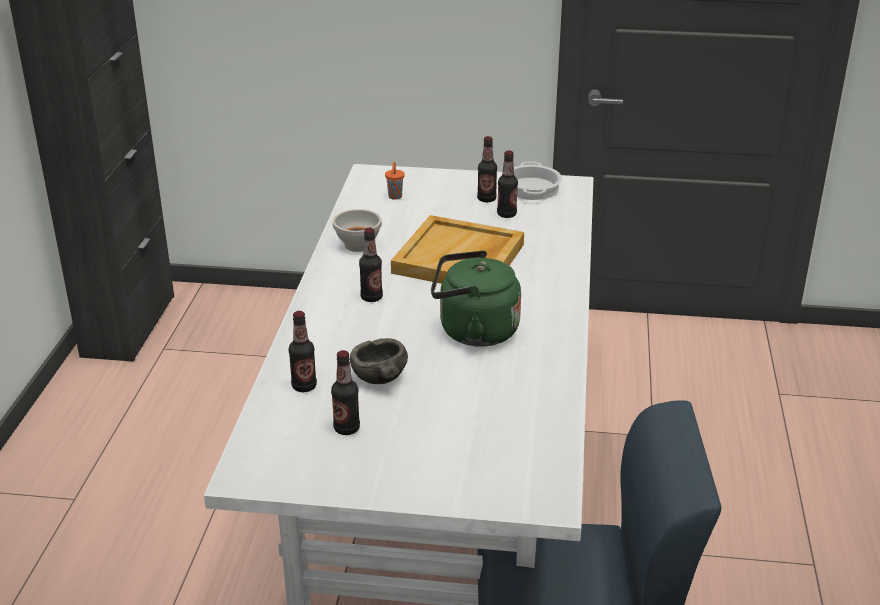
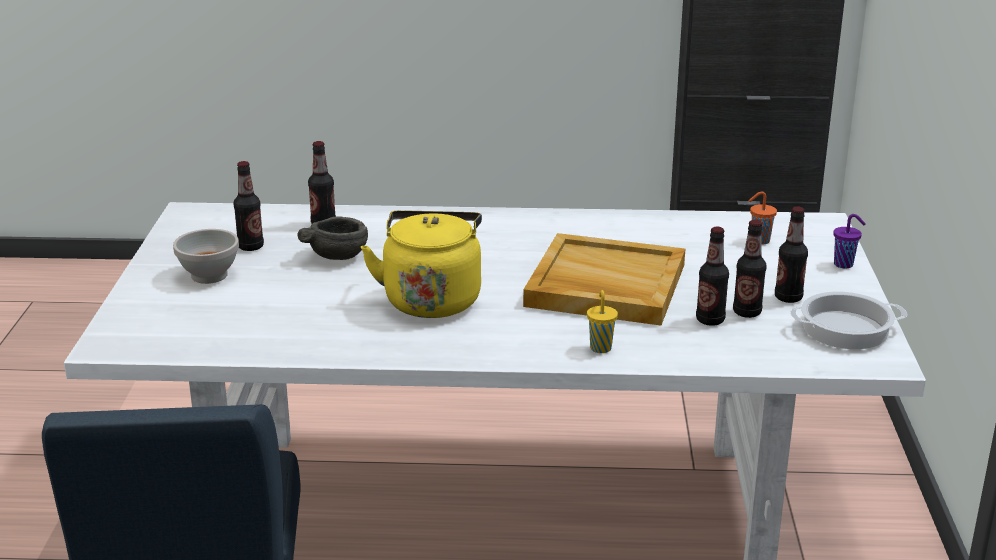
camera: 85 degrees right, 5 degrees down
white bowl [333,209,382,252] -> white bowl moved to [173,229,239,284]
bottle [359,228,383,302] -> bottle moved to [696,227,729,326]
green kettle [431,250,521,347] -> yellow kettle [361,210,482,318]
none -> yellow cup [587,290,618,353]
none -> purple cup [833,214,866,269]

